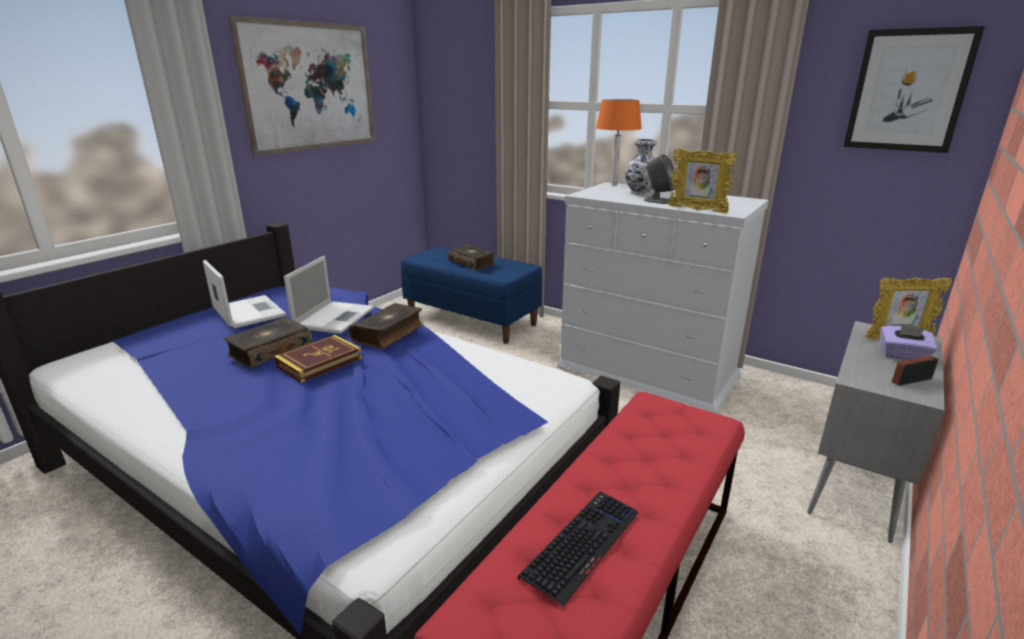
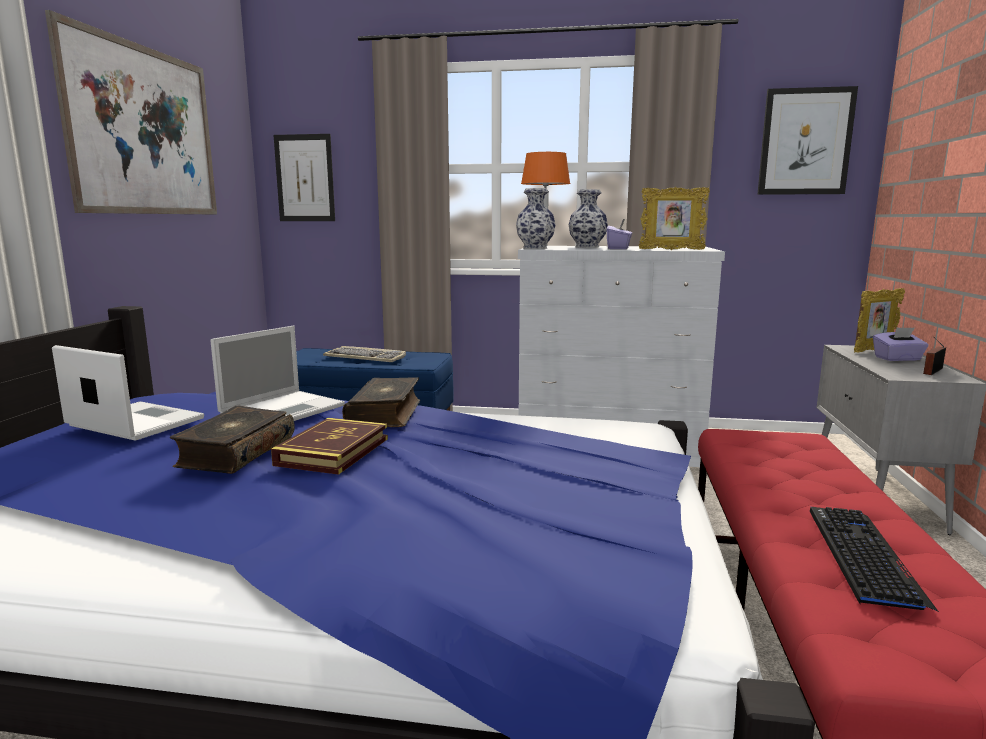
camera: 25 degrees left, 10 degrees down
laptop [284,256,374,334] -> laptop turned 45 degrees clockwise [210,326,345,421]
book [448,244,495,270] -> keyboard [323,346,406,362]
grey speaker [644,154,676,204] -> purple tissue box [607,219,632,249]
none -> picture [274,134,335,221]
none -> vase [516,188,555,249]

